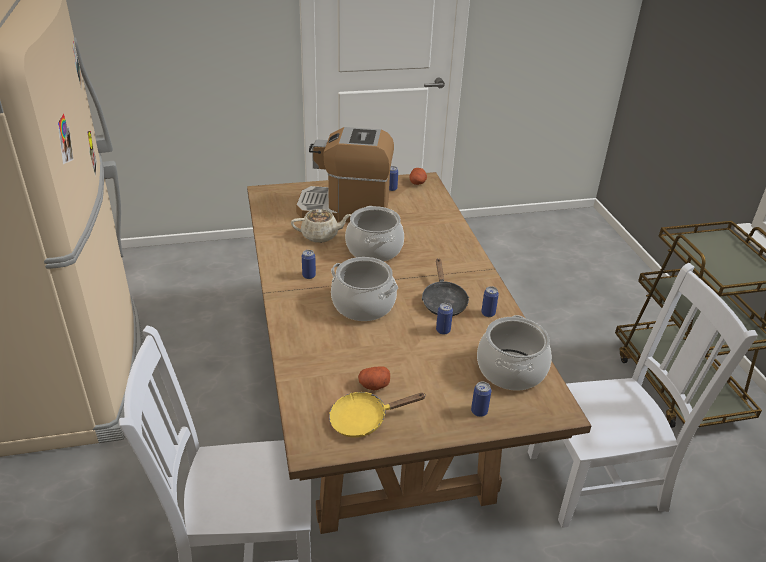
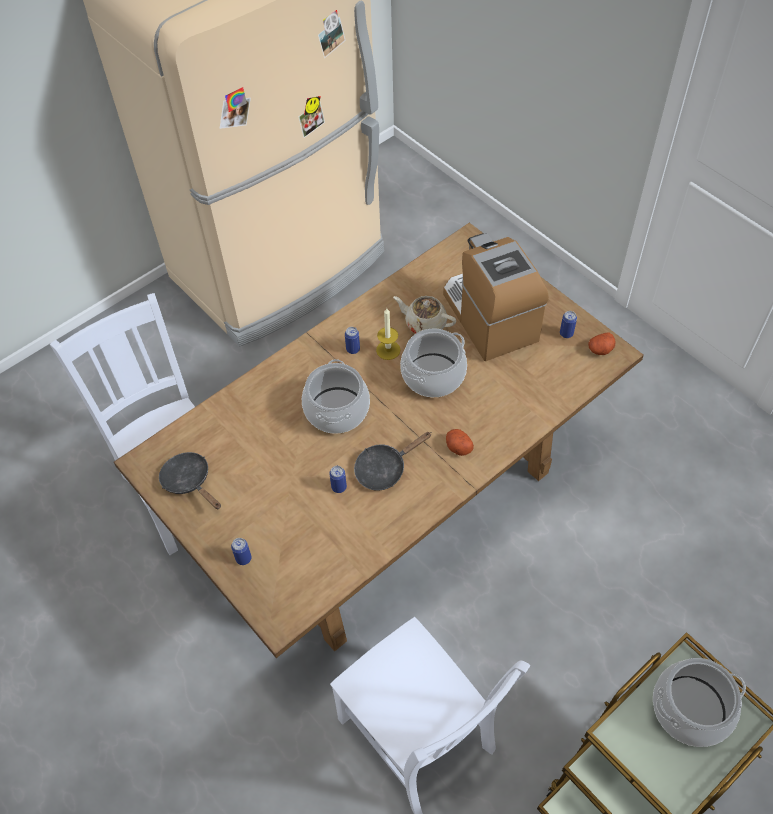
camera: 65 degrees right, 20 degrees up
beige teapot [291,209,352,243] -> beige teapot turned 150 degrees clockwise [393,296,456,333]
yellow frying pan [329,392,425,438] -> black frying pan [159,452,221,509]
potato [358,367,390,390] -> potato moved to [446,429,474,456]
cooking pot [477,315,552,391] -> cooking pot moved to [653,658,746,747]
can [481,286,499,317] -> none
none -> candle [376,308,401,360]

